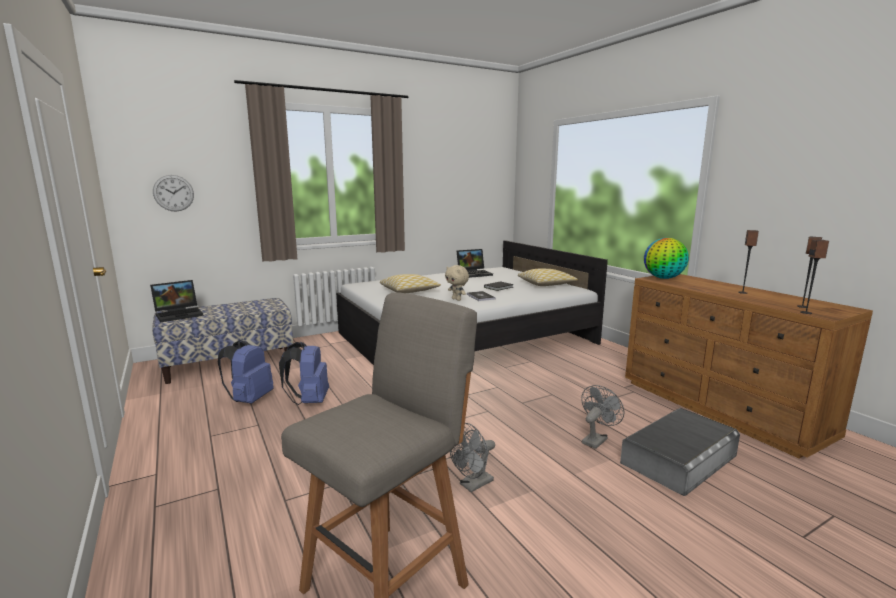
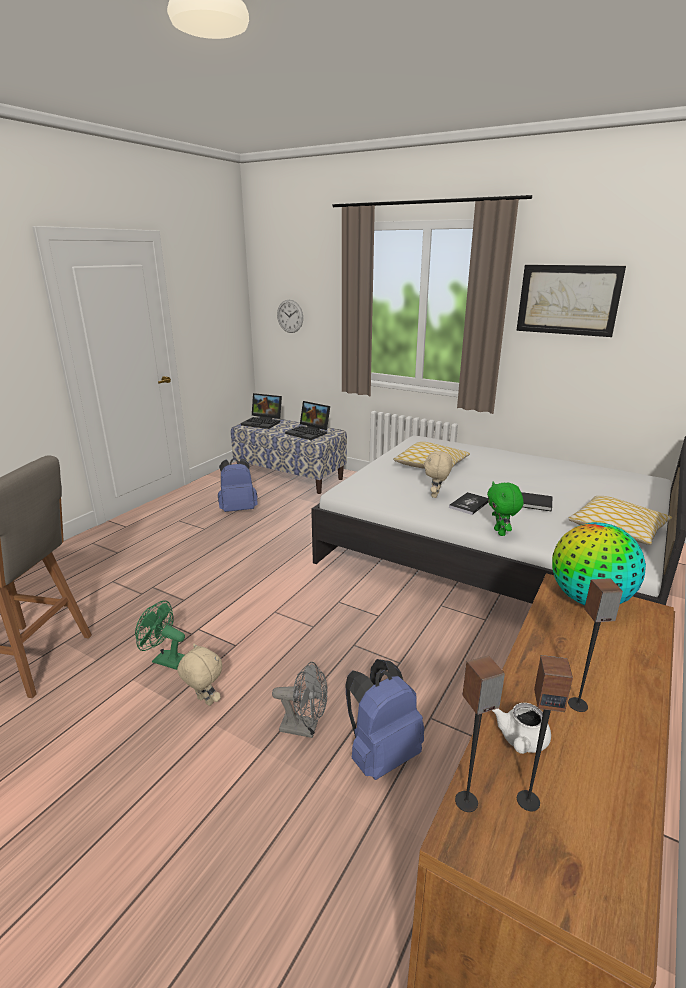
camera: 60 degrees right, 10 degrees up
blue backpack [279,342,329,405] -> blue backpack moved to [346,659,424,780]
grey fan [450,423,495,492] -> green fan [135,600,185,670]
laptop [456,249,493,278] -> laptop moved to [285,401,330,440]
grey storage box [620,408,740,496] -> none
none -> beige plush toy [177,643,222,706]
none -> green plush toy [487,482,524,536]
none -> white teapot [492,703,551,754]
none -> picture [516,265,626,337]

